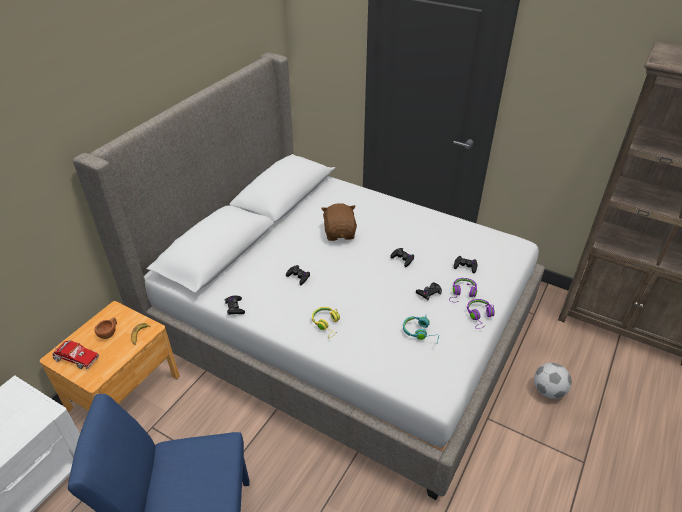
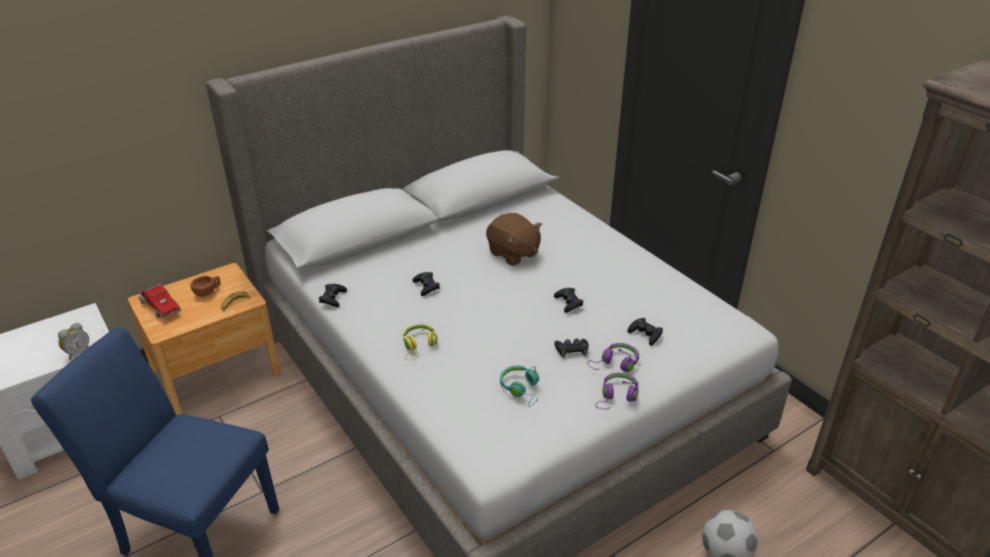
camera: 25 degrees right, 5 degrees down
brown plush toy [321,203,357,241] -> brown plush toy turned 120 degrees clockwise [486,213,542,266]
none -> alarm clock [58,323,89,360]

